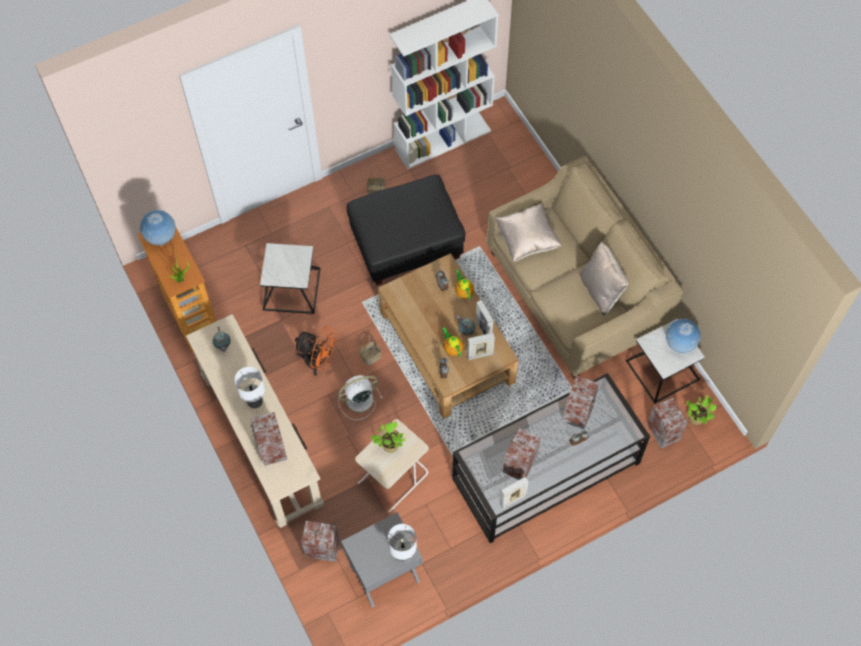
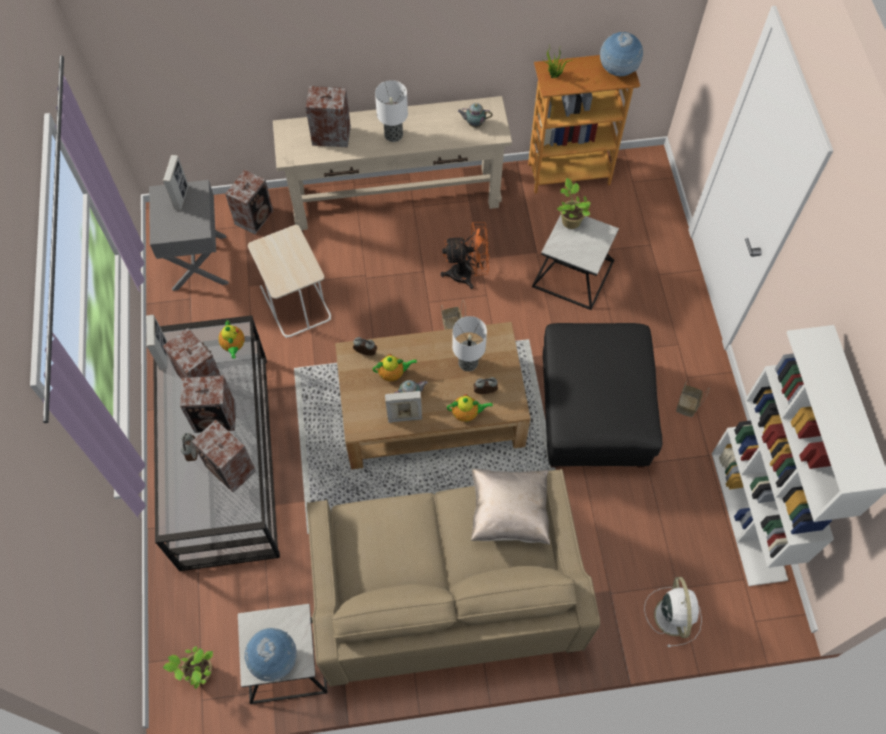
camera: 110 degrees right, 0 degrees up
orange fan [294,326,338,376] -> orange fan turned 135 degrees counterclockwise [440,222,489,289]
white fan [338,375,383,420] -> white fan moved to [644,577,702,647]
potted plant [371,421,406,453] -> potted plant moved to [557,178,591,229]
table lamp [388,524,417,563] -> table lamp moved to [452,316,487,371]
picture frame [467,333,495,360] -> picture frame moved to [163,155,189,211]
beige pillow [580,242,628,316] -> none
speaker [647,398,688,448] -> speaker moved to [180,375,236,433]
none -> teapot [219,321,245,359]

